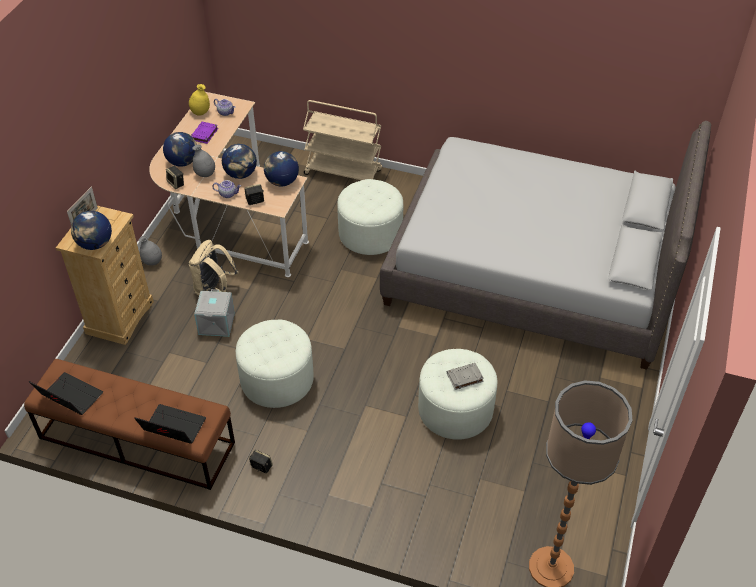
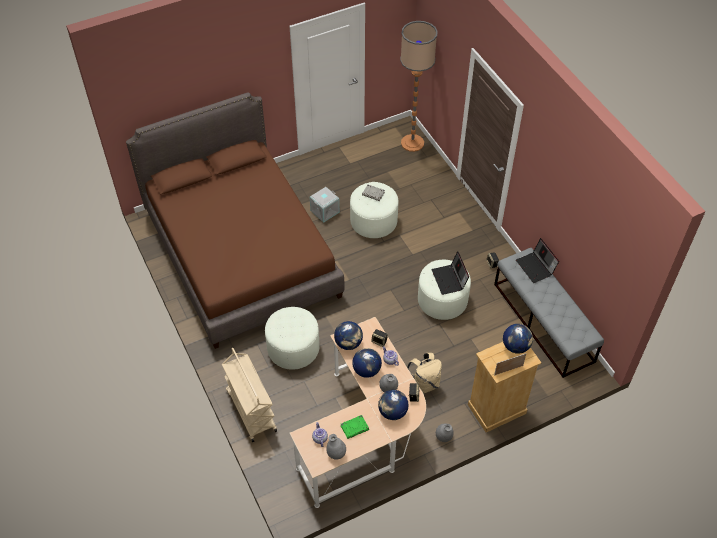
camera: 135 degrees left, 5 degrees up
brown bench [24,359,235,490] -> grey bench [494,248,604,378]
laptop [29,372,103,415] -> laptop moved to [431,251,469,295]
yellow vase [189,84,210,115] -> grey vase [326,434,346,460]
purple book [191,121,218,144] -> green book [341,415,369,439]
grey storage box [194,289,235,337] -> grey storage box moved to [310,187,340,223]
grey bed [380,121,711,370] -> brown bed [126,92,344,349]

